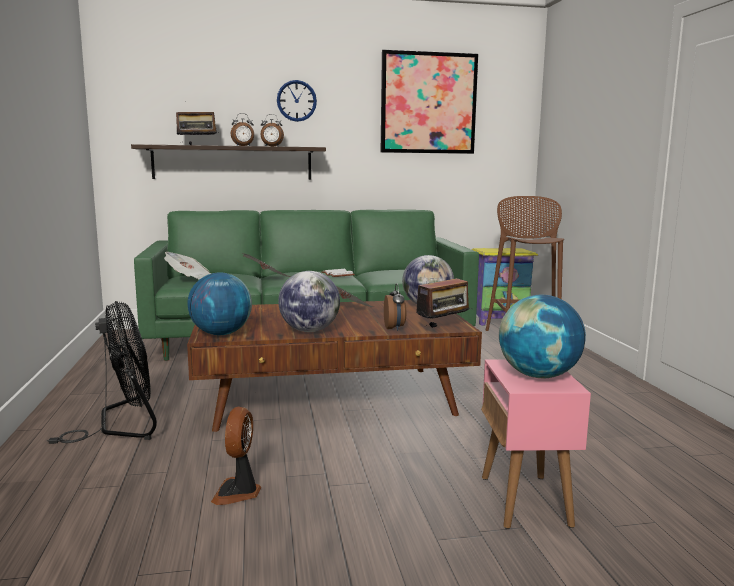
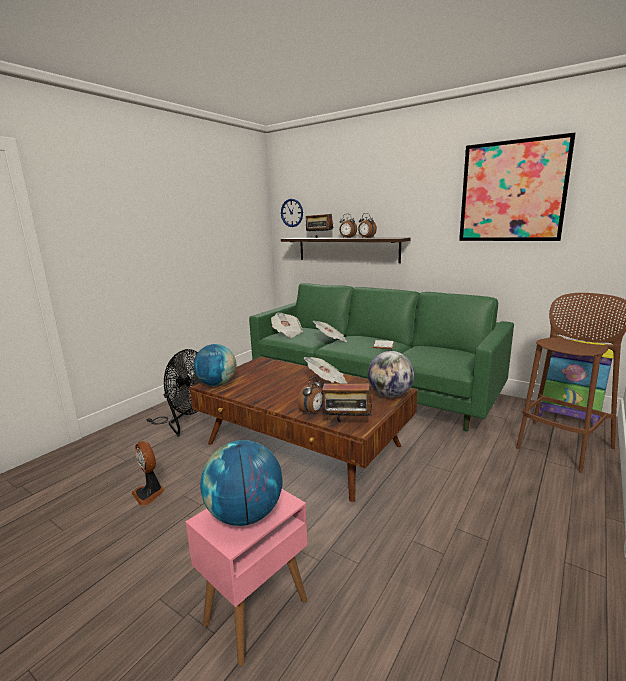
camera: 45 degrees right, 5 degrees up
fan [211,407,261,505] -> fan turned 90 degrees counterclockwise [132,441,165,506]
wall clock [277,80,317,122] -> wall clock moved to [281,199,303,227]
globe [278,271,340,332] -> none

